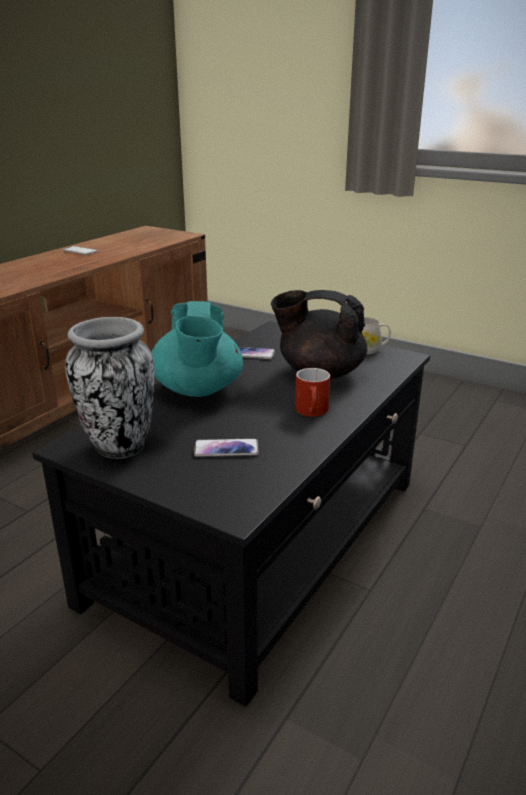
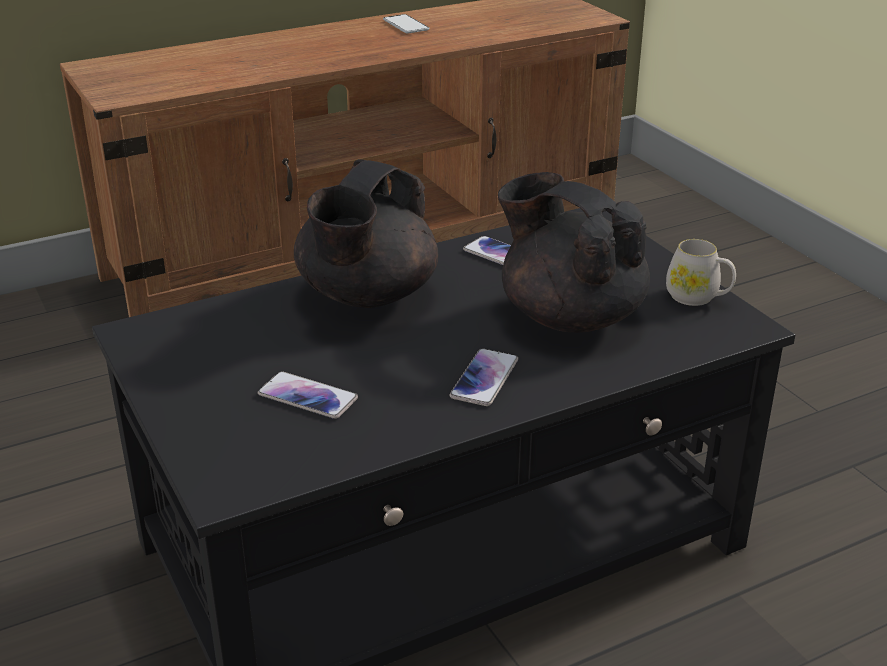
camera: 30 degrees right, 5 degrees up
vase [65,317,154,459] -> none
turquoise teapot [151,301,243,397] -> black teapot [294,159,438,308]
red mug [295,368,330,417] -> phone [450,349,518,406]

